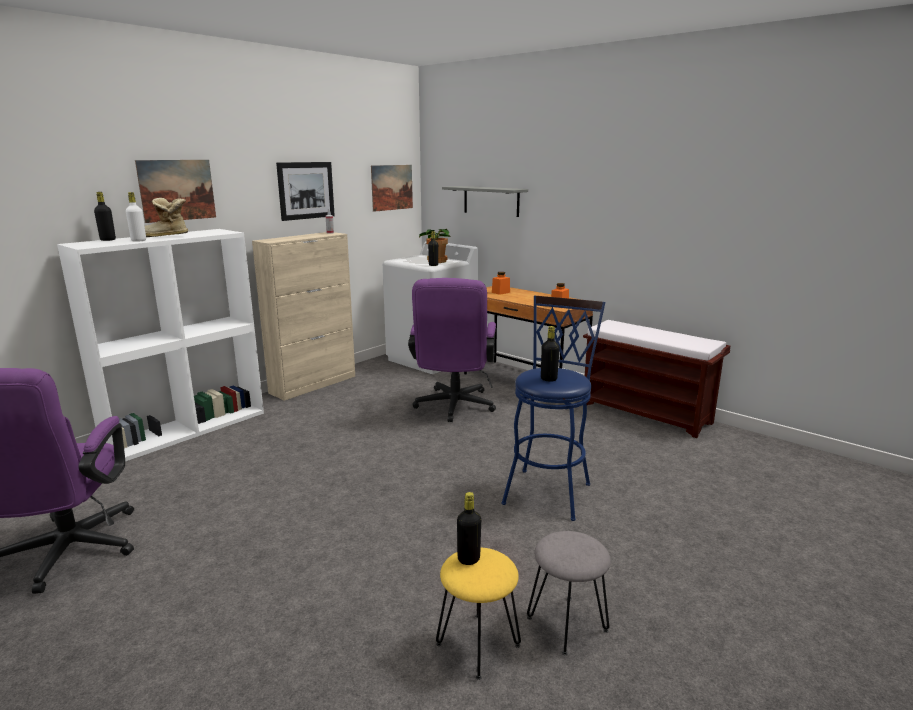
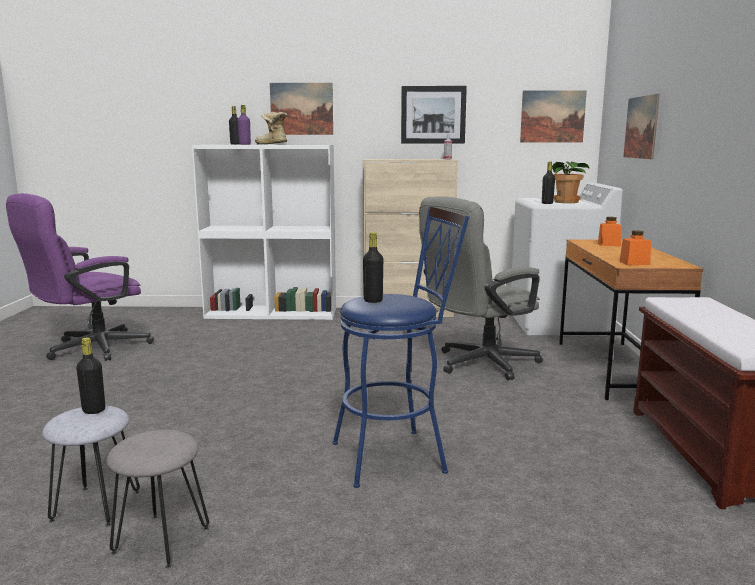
camera: 50 degrees right, 5 degrees down
white bottle [126,192,146,242] -> purple bottle [237,105,251,145]
purple office chair [408,278,496,422] -> grey office chair [419,196,543,380]
yellow stool [436,548,521,680] -> grey stool [42,406,140,526]
grey shelf [442,186,528,217] -> picture [623,94,660,159]

